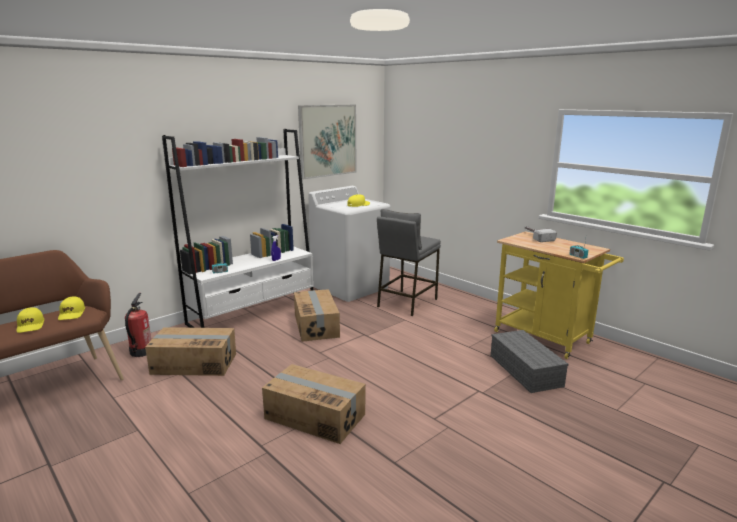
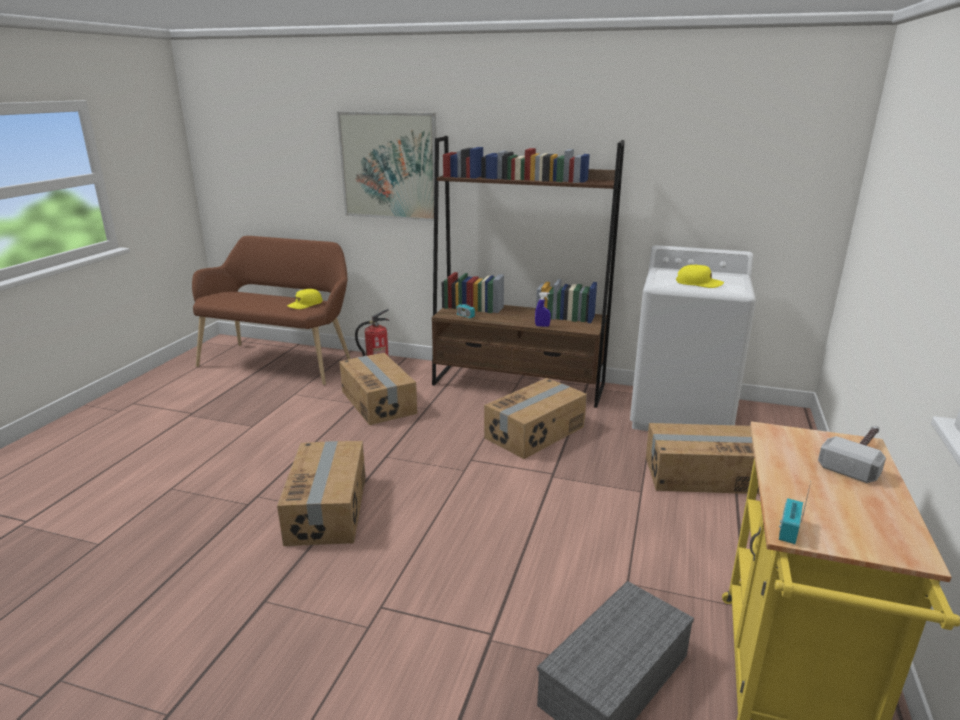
camera: 60 degrees right, 5 degrees up
yellow cap [16,307,44,333] -> none
white bookcase [162,129,314,328] -> brown bookcase [432,136,625,408]
picture [298,104,357,179] -> picture moved to [337,112,436,221]
grey stool [377,209,441,316] -> cardboard box [646,423,759,494]

